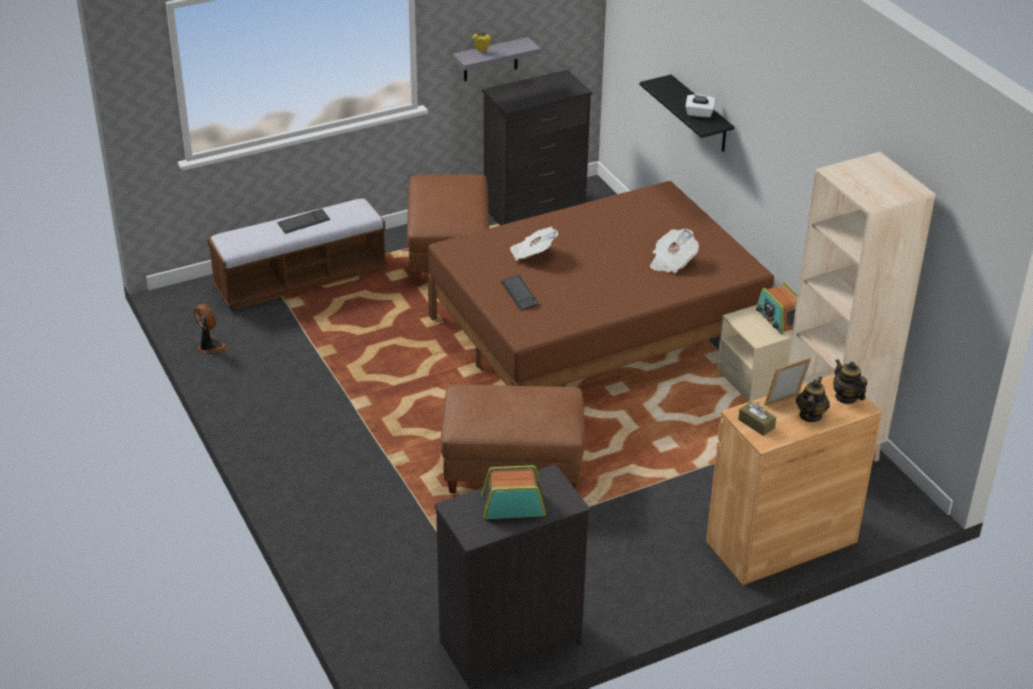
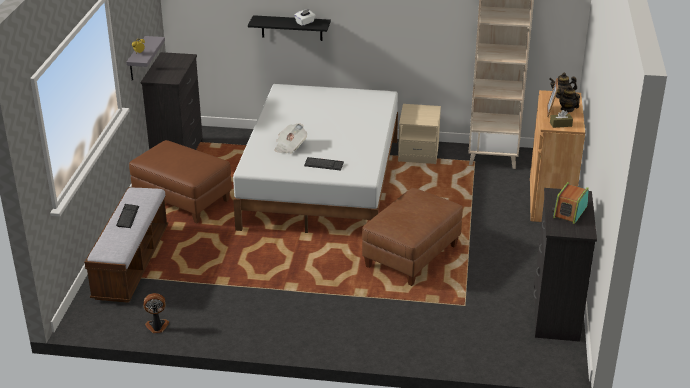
camera: 55 degrees left, 5 degrees down
brown bed [428,181,774,387] -> white bed [233,84,398,233]
newspaper [650,229,699,273] -> none
radio [756,282,798,334] -> none

